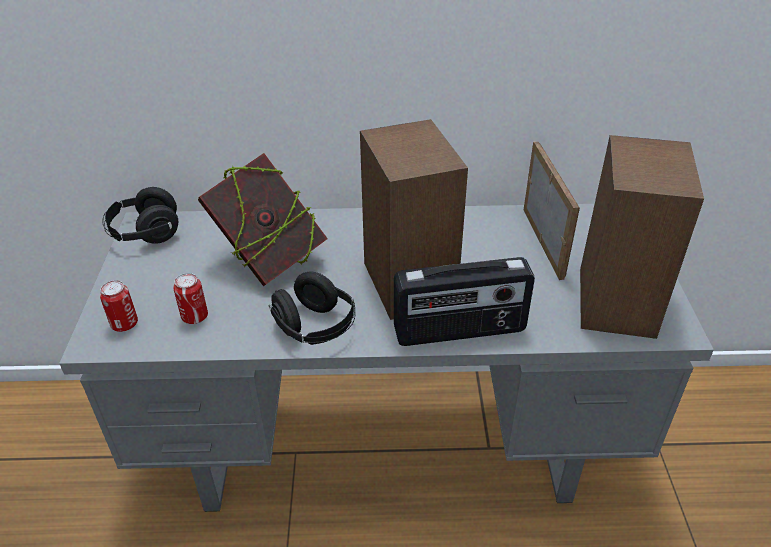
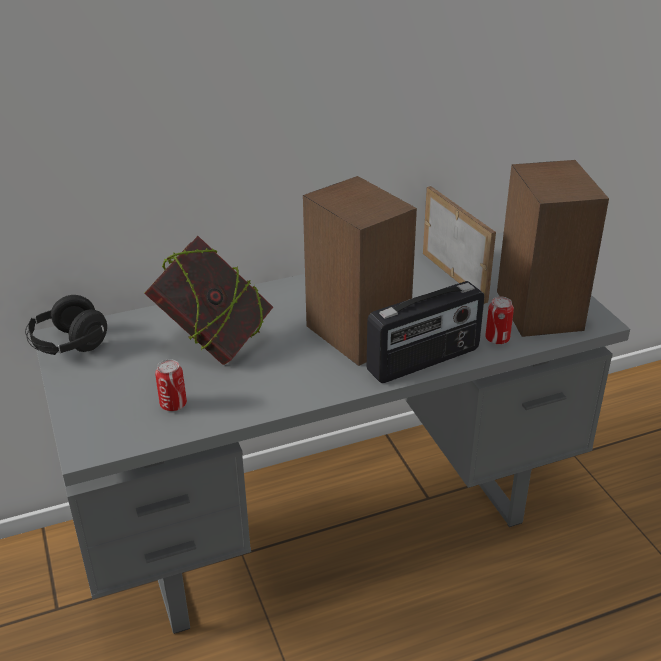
camera: 20 degrees left, 5 degrees down
can [100,280,138,332] -> can moved to [485,296,514,344]
black headphones [268,271,355,345] -> none

